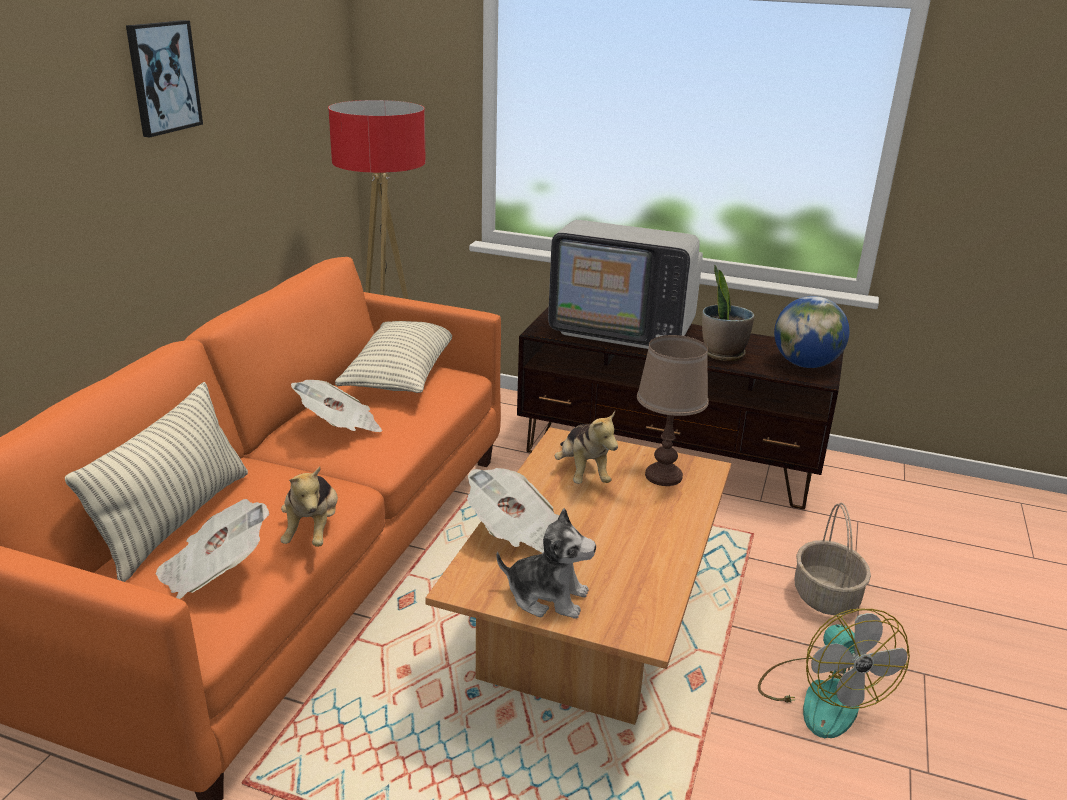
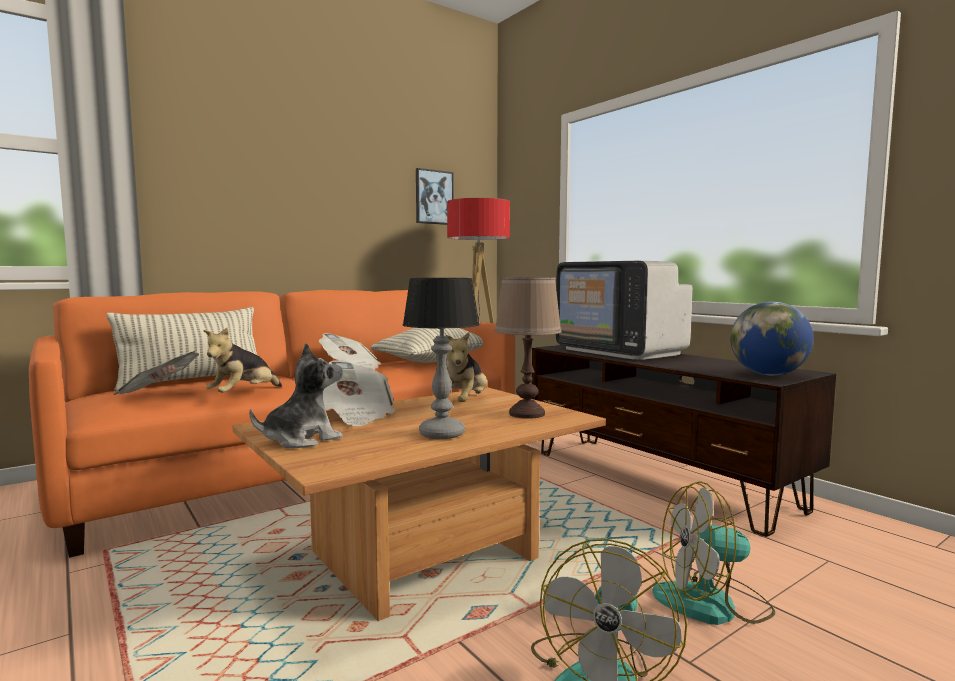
camera: 35 degrees right, 20 degrees down
picture [126,20,203,137] -> picture moved to [416,168,454,225]
plush toy [496,508,596,619] -> plush toy turned 90 degrees counterclockwise [249,343,343,448]
potted plant [702,265,754,361] -> none
basket [794,503,871,615] -> fan [652,481,775,625]
none -> table lamp [403,278,480,439]

